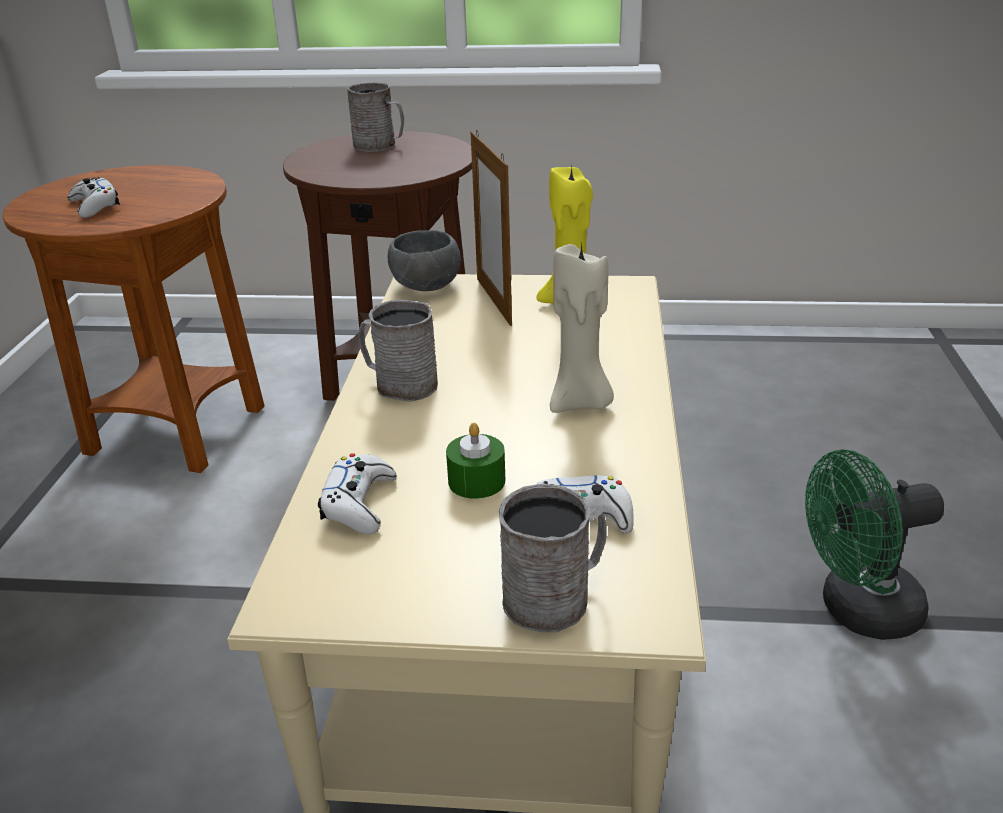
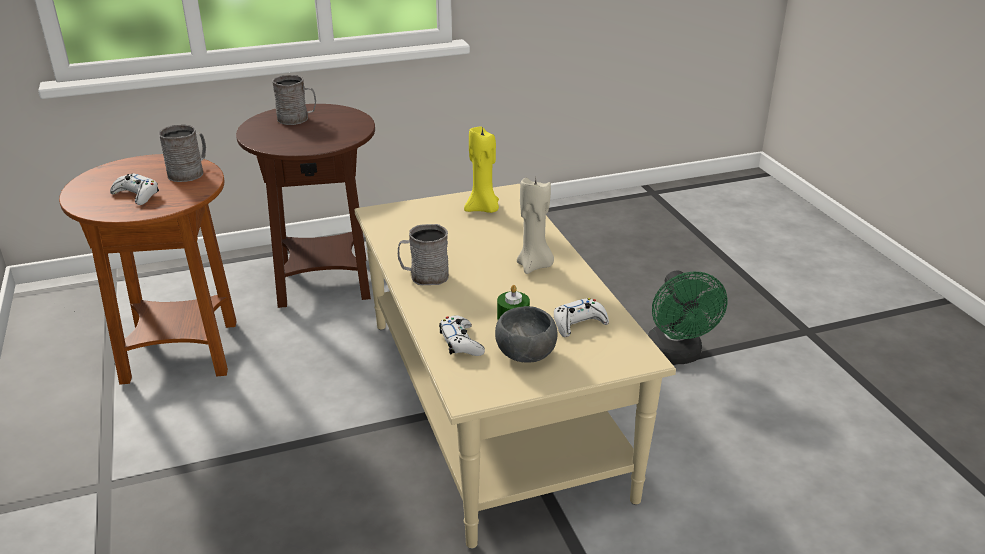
camera: 25 degrees left, 0 degrees up
grey bowl [388,230,461,291] -> grey bowl moved to [495,306,557,363]
picture frame [471,130,512,326] -> none
grey mug [499,484,607,632] -> grey mug moved to [158,124,206,182]
green fan [805,449,944,640] -> green fan turned 60 degrees counterclockwise [648,270,728,364]

